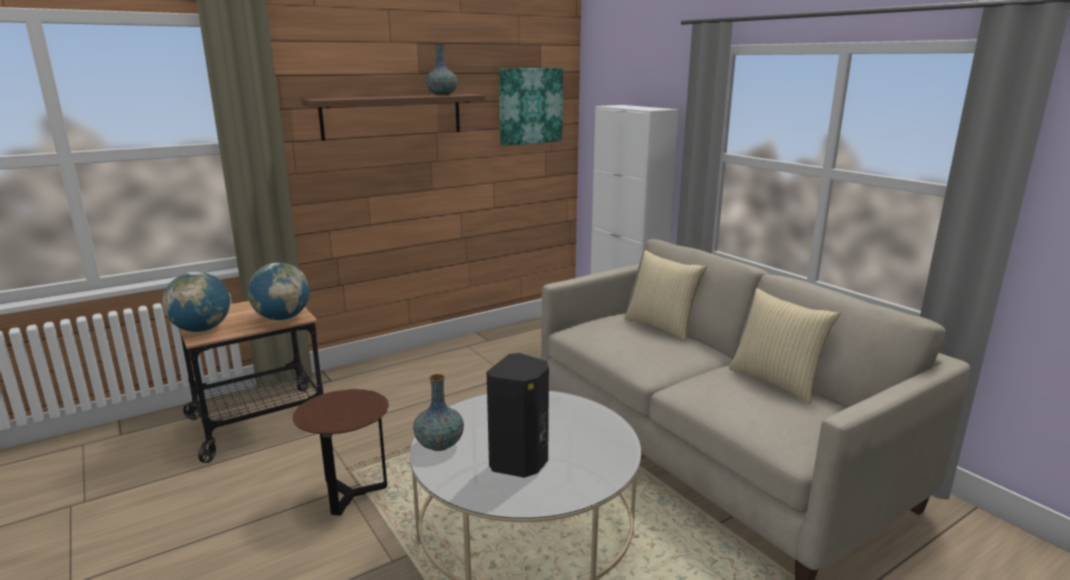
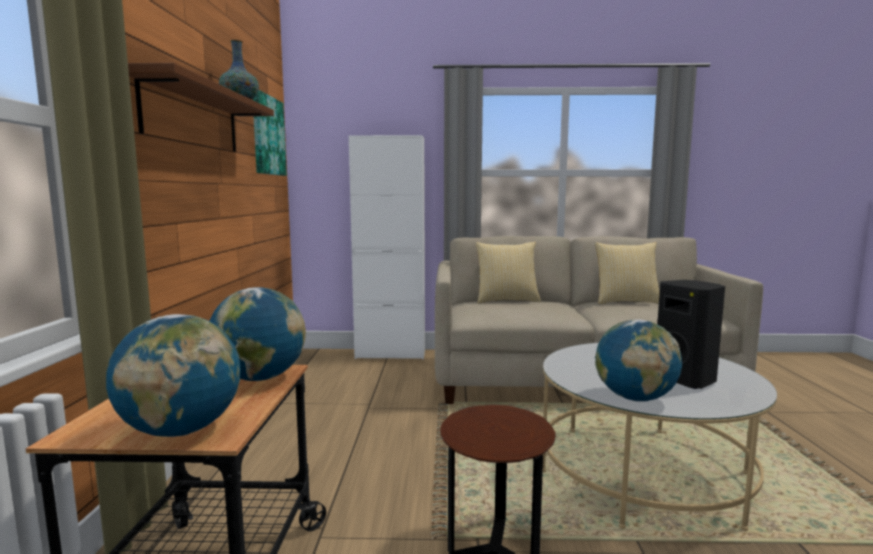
camera: 55 degrees left, 10 degrees down
vase [413,374,464,451] -> globe [595,319,682,402]

